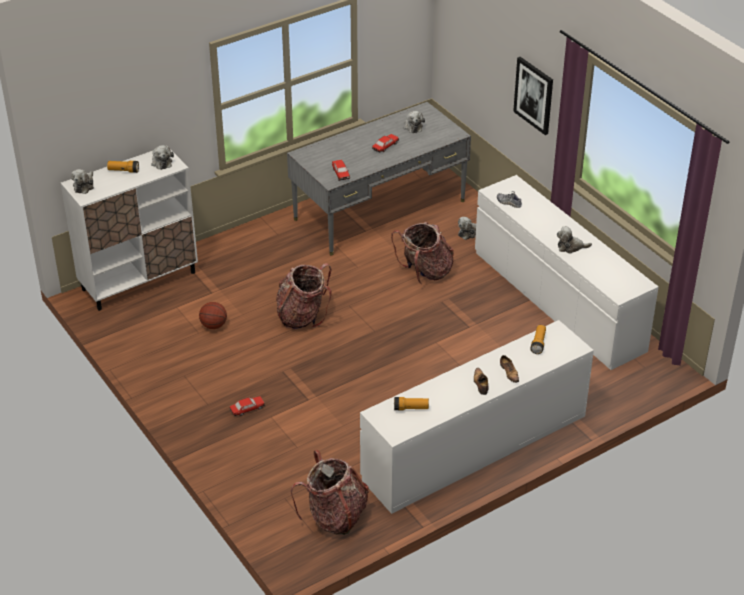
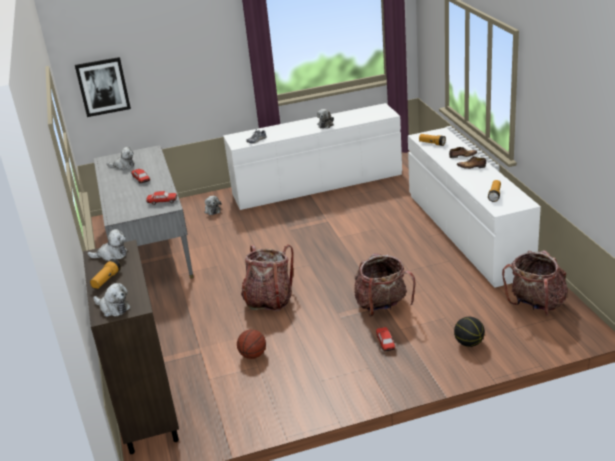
camera: 70 degrees left, 10 degrees down
white cabinet [61,146,198,311] -> brown cabinet [83,240,179,454]
backpack [391,222,454,284] -> backpack moved to [354,253,416,316]
picture [513,57,553,135] -> picture moved to [75,57,131,117]
none -> basketball [454,317,485,347]

